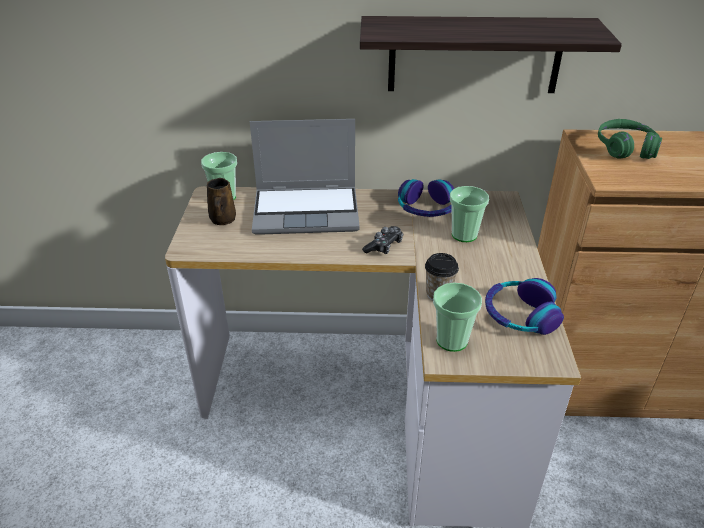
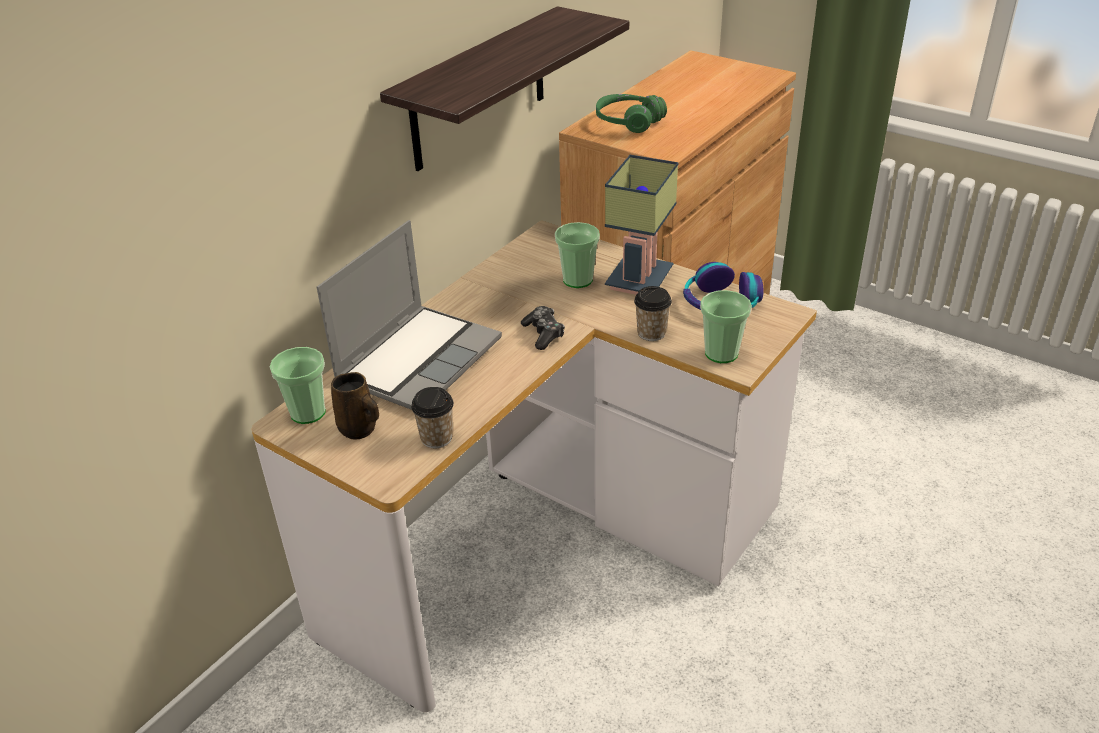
camera: 55 degrees left, 0 degrees up
headphones [398,179,454,217] -> none
none -> cup [411,387,454,448]
none -> table lamp [605,155,679,295]

